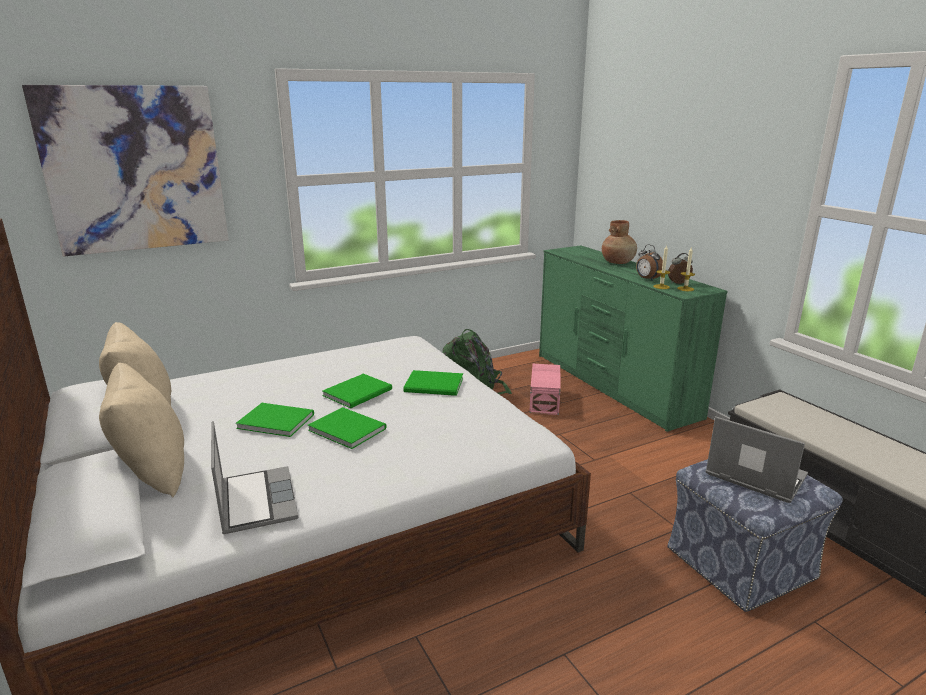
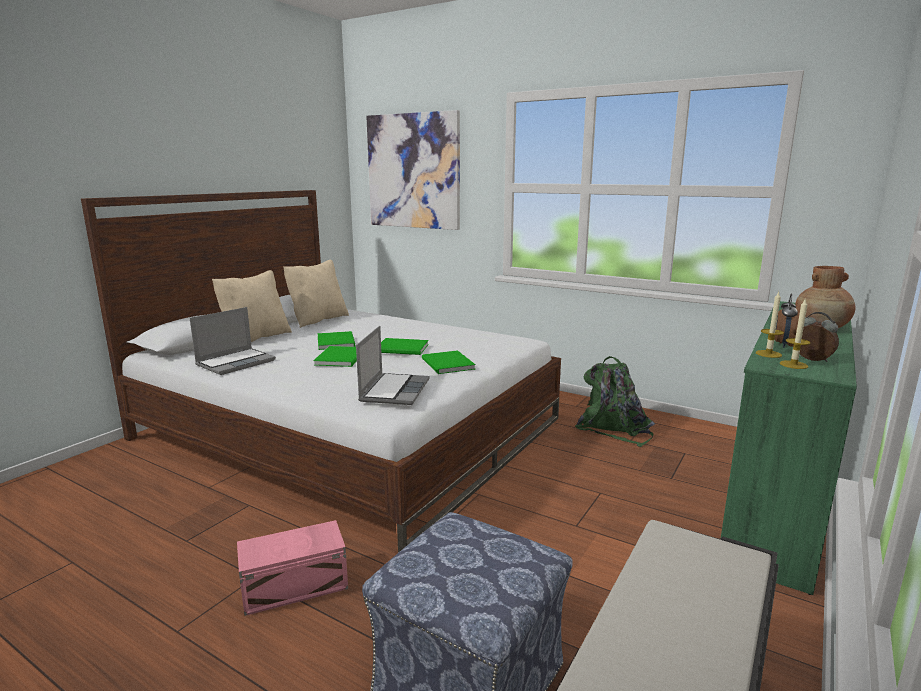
camera: 60 degrees right, 5 degrees down
pink storage box [529,364,561,415] -> pink storage box moved to [237,520,348,616]
laptop [706,416,808,503] -> laptop moved to [356,326,430,405]

